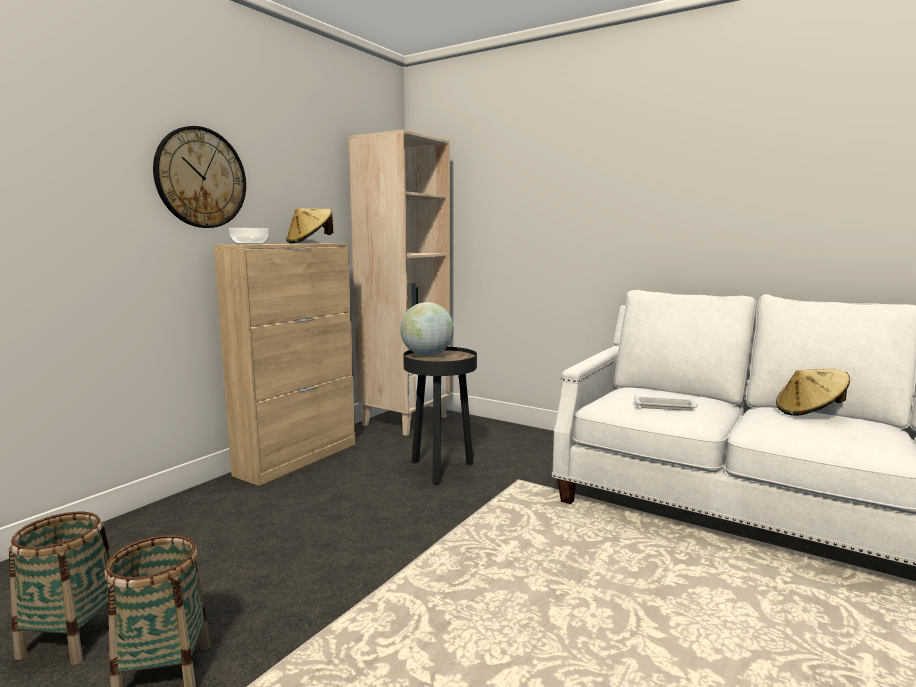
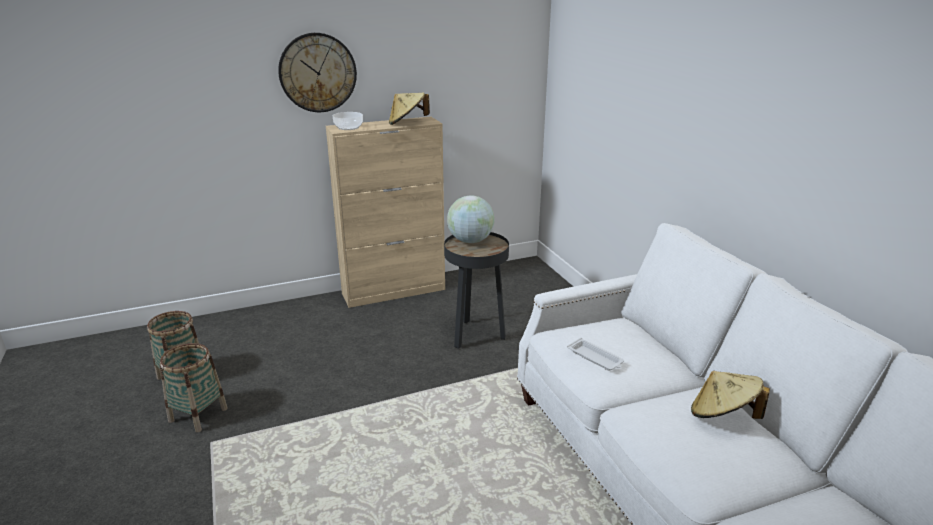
camera: 35 degrees right, 15 degrees up
beige bookcase [349,130,450,436] -> none

